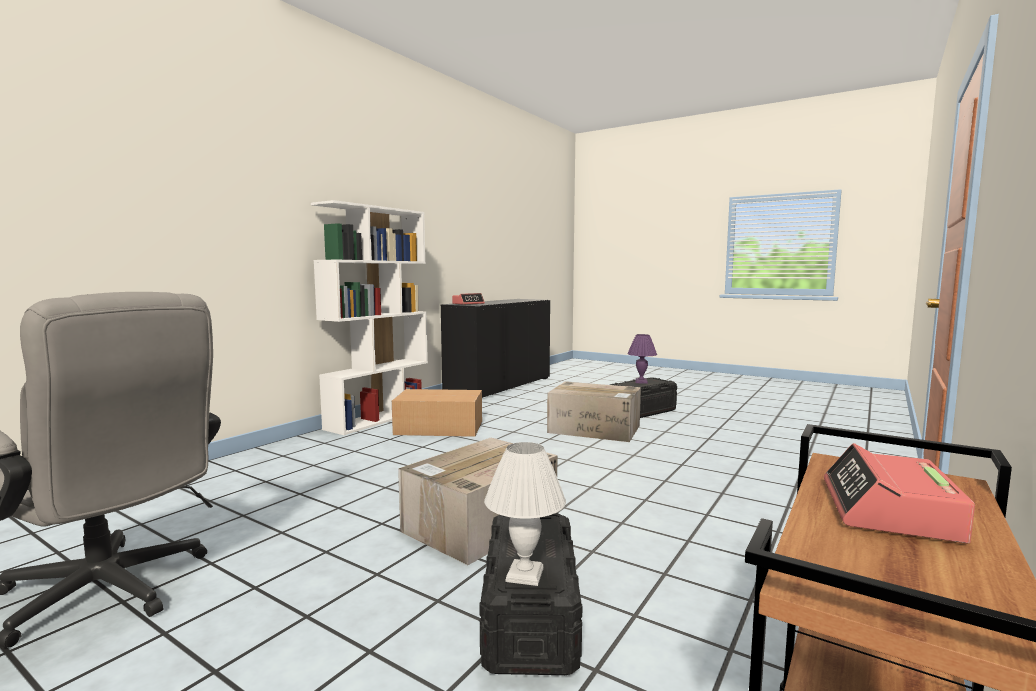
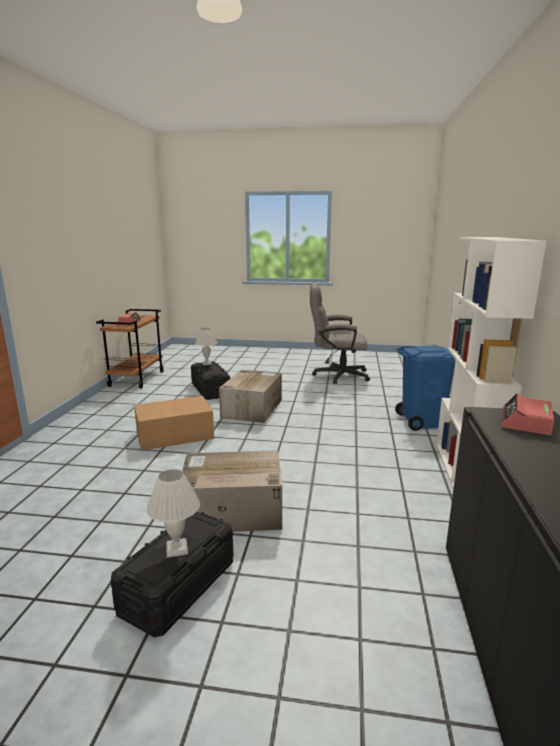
camera: 155 degrees right, 10 degrees up
cardboard box [392,389,482,437] -> cardboard box moved to [134,396,214,451]
purple table lamp [628,334,657,384] -> white table lamp [146,469,200,558]
none -> blue trash can [395,345,455,431]

